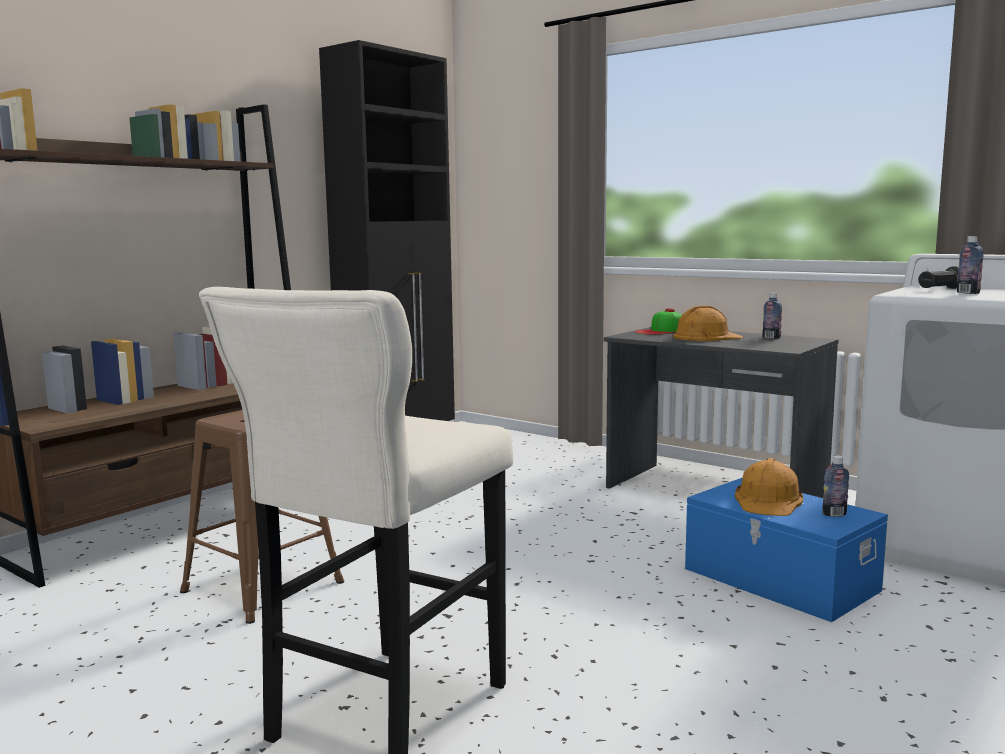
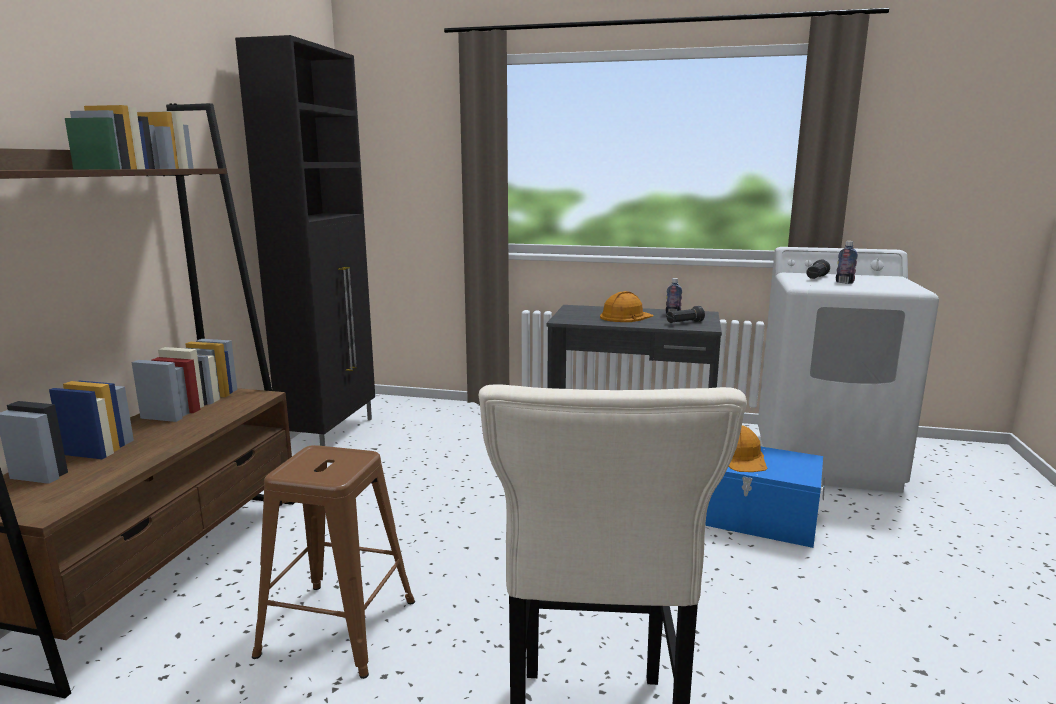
camera: 25 degrees left, 5 degrees up
cap [635,308,683,335] -> none
bottle [822,456,849,517] -> none
none -> black flashlight [666,306,705,323]

